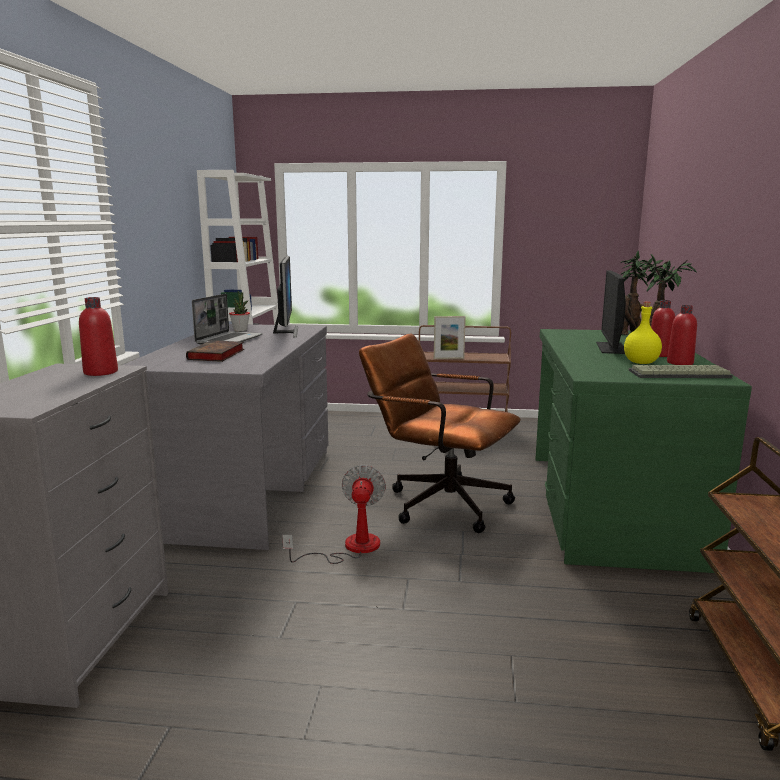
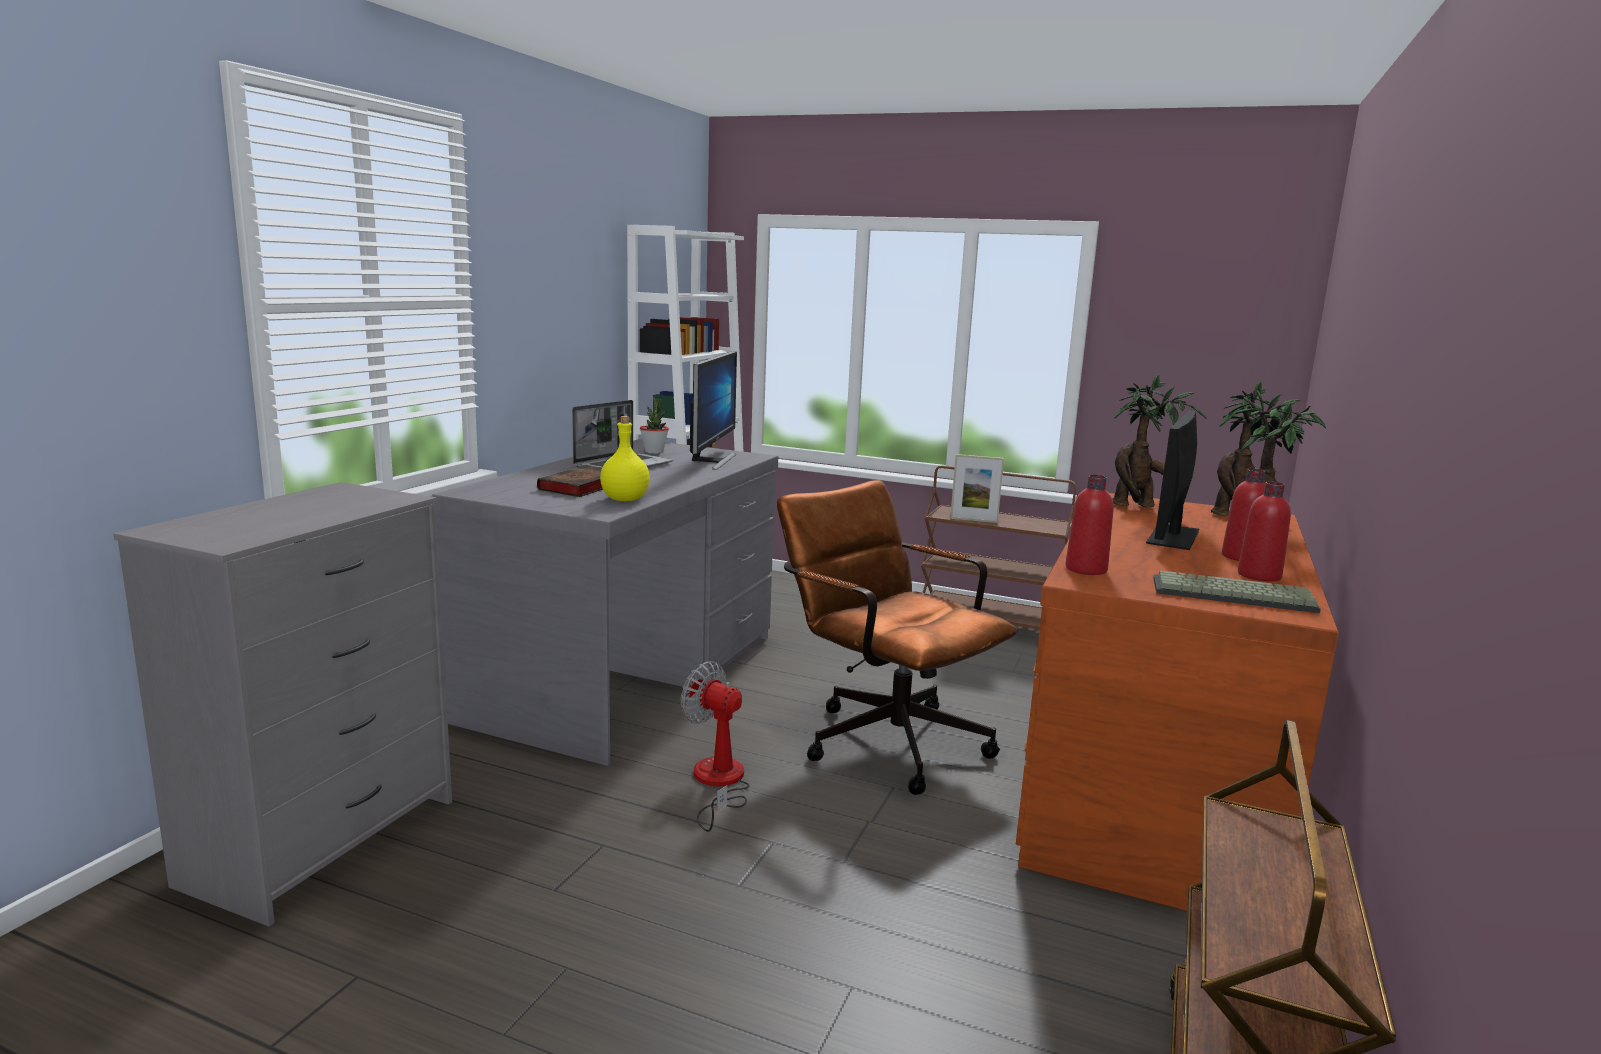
camera: 15 degrees right, 0 degrees up
red bottle [79,297,118,376] -> red bottle moved to [1065,475,1114,575]
fan [282,465,386,564] -> fan turned 75 degrees counterclockwise [681,661,750,832]
green desk [535,329,752,573] -> brown desk [1016,493,1339,911]
yellow bottle [624,302,662,364] -> yellow bottle moved to [600,416,650,501]
none -> potted plant [1113,374,1206,507]

